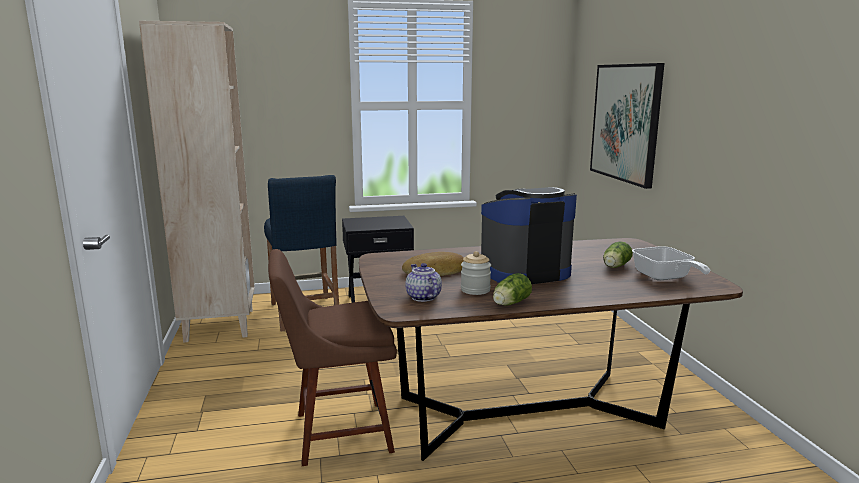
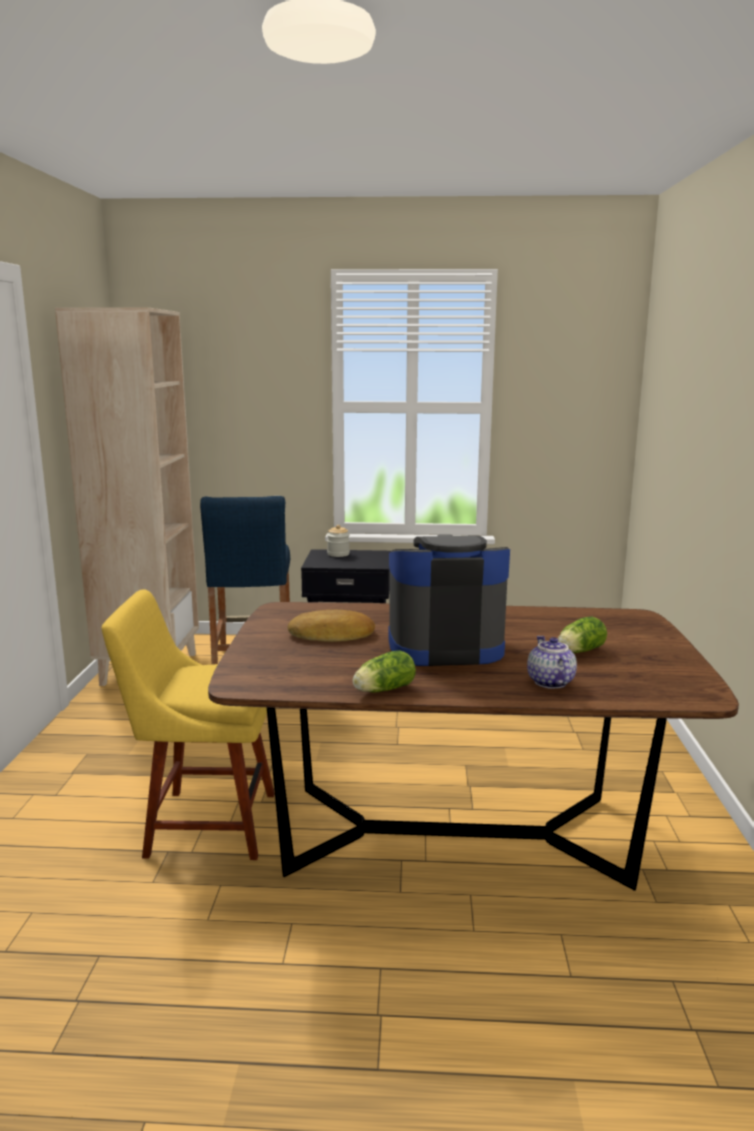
camera: 15 degrees right, 0 degrees up
brown chair [268,249,397,466] -> yellow chair [102,589,275,860]
teapot [405,263,442,302] -> teapot moved to [527,636,577,689]
jar [461,251,491,295] -> jar moved to [327,525,350,557]
picture [590,63,664,189] -> none
frying pan [632,246,710,281] -> none

